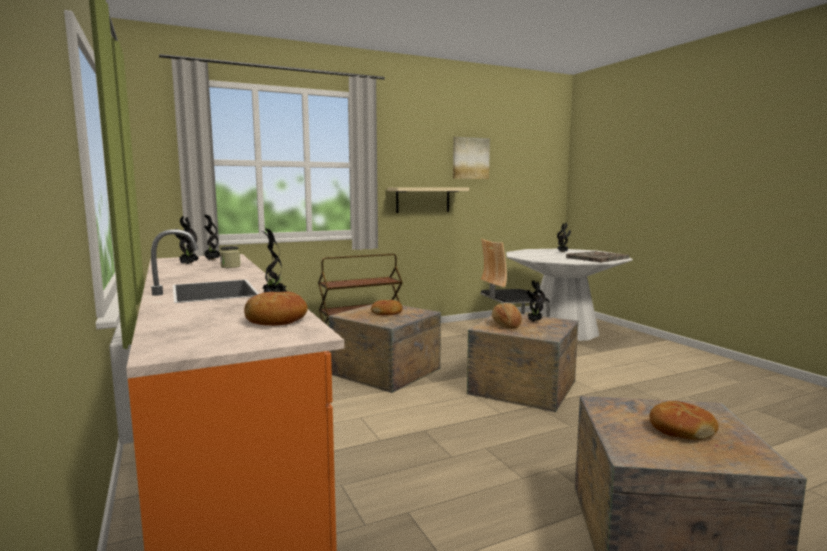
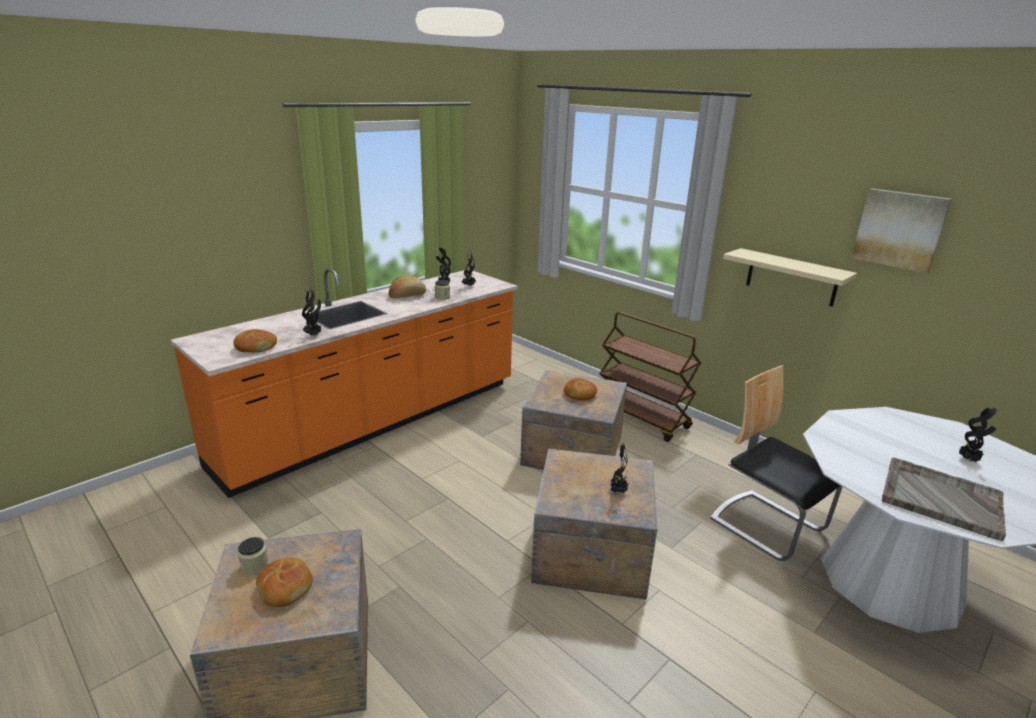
camera: 70 degrees right, 15 degrees up
bread [492,303,522,329] -> bread moved to [388,276,426,298]
none -> jar [238,537,269,575]

